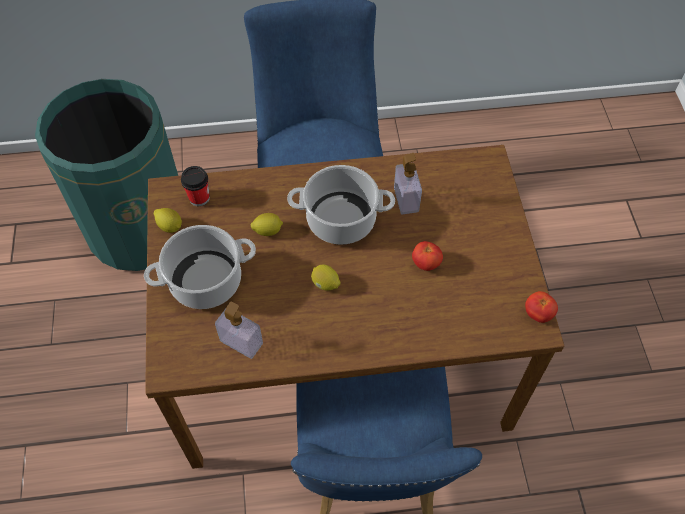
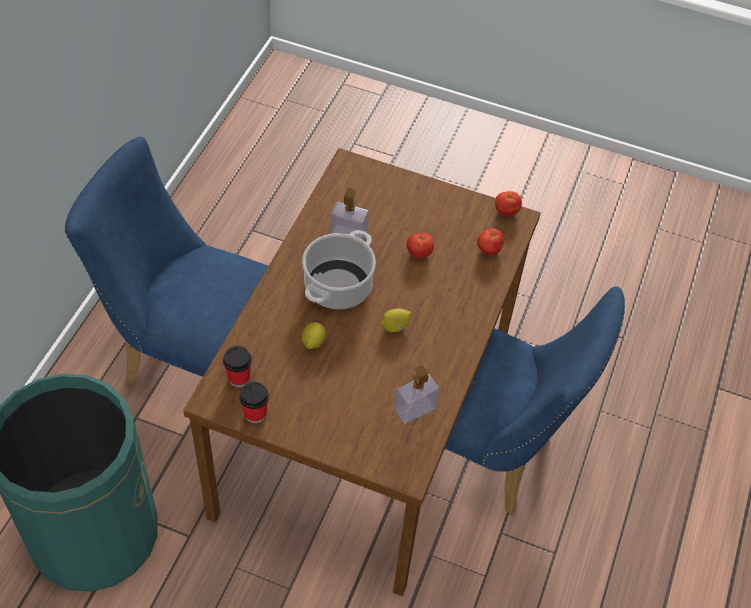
camera: 65 degrees left, 5 degrees down
cooking pot [144,225,256,309] -> none
lemon [154,208,182,233] -> cup [239,382,269,423]
none -> tomato [477,228,504,255]

